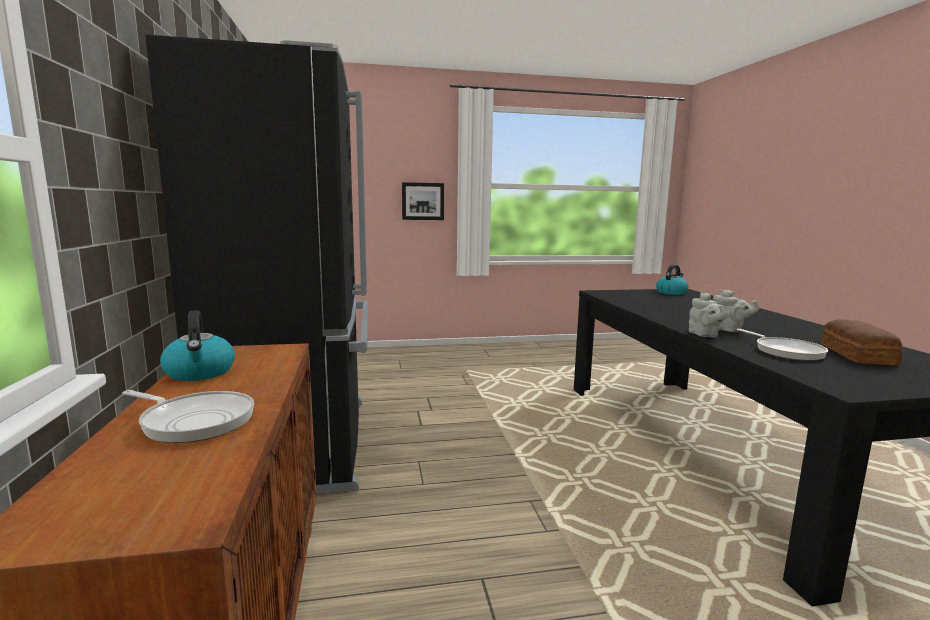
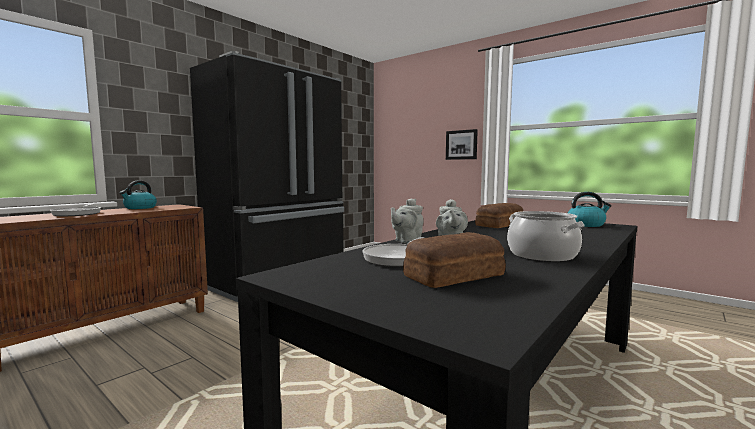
camera: 50 degrees right, 5 degrees down
none -> bread [475,203,523,228]
none -> cooking pot [507,211,584,262]

